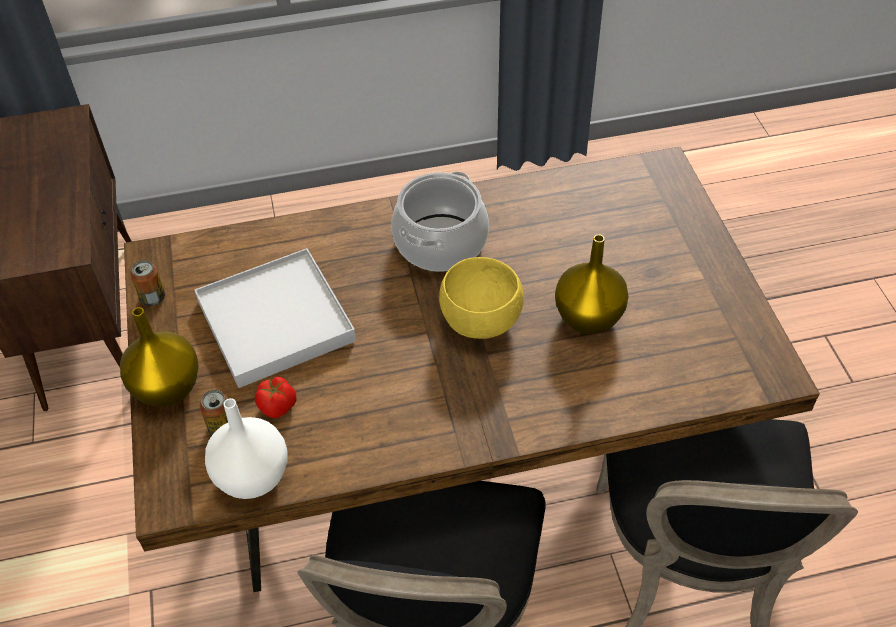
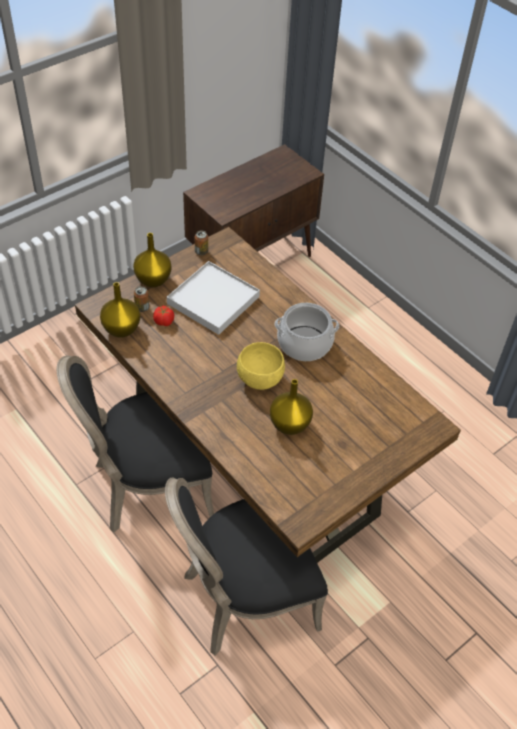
camera: 60 degrees right, 0 degrees up
white vase [205,398,288,499] -> yellow vase [100,282,140,337]

